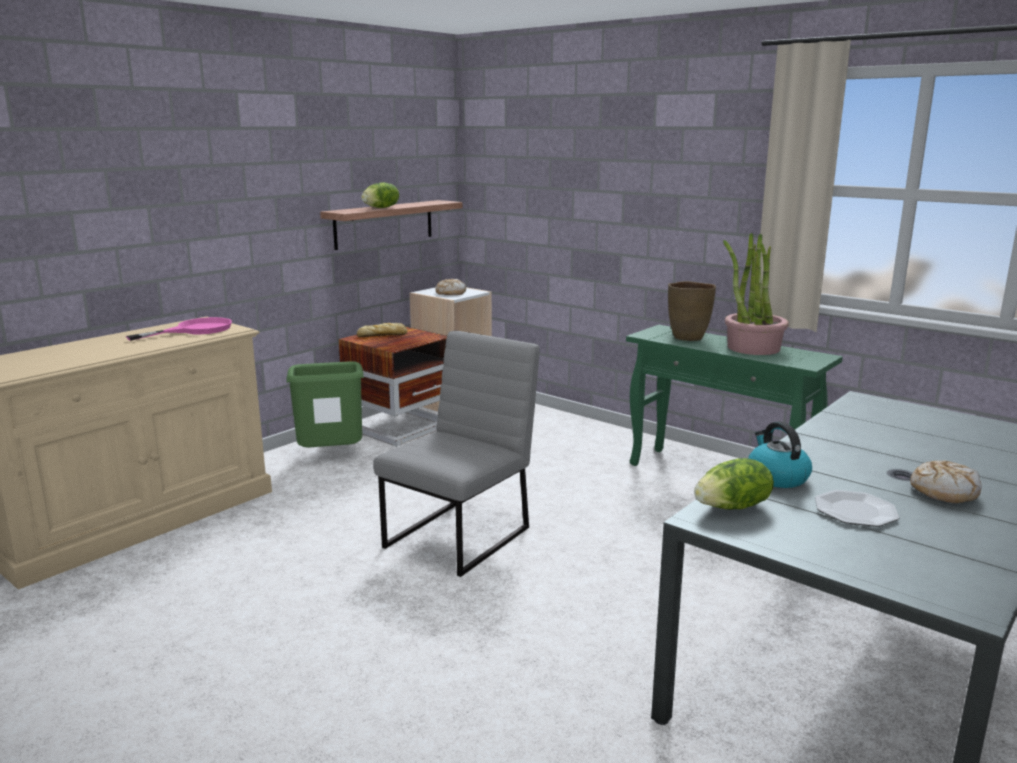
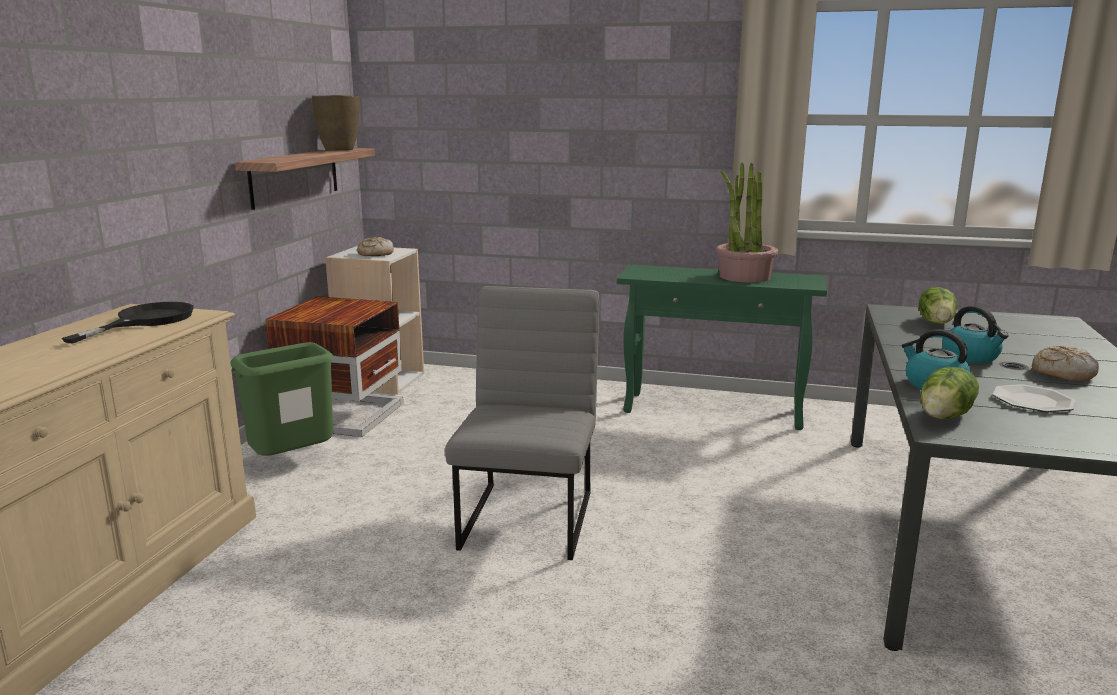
camera: 25 degrees left, 0 degrees up
pink frying pan [126,317,232,341] -> black frying pan [62,302,194,343]
bread [357,323,407,337] -> none
lettuce [361,182,399,208] -> lettuce moved to [919,287,957,324]
brown vase [668,281,716,341] -> brown vase moved to [312,95,359,151]
none -> kettle [942,306,1009,363]

